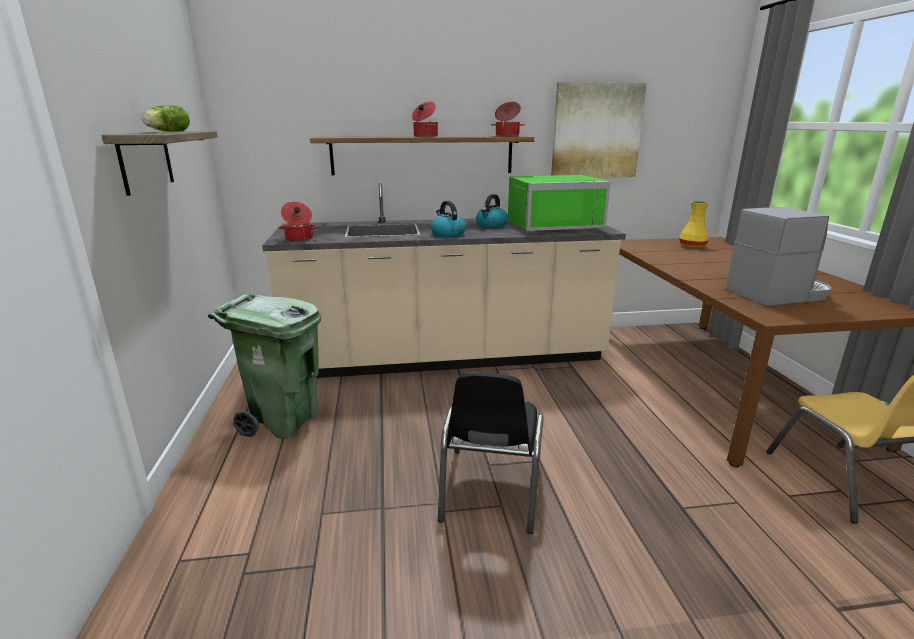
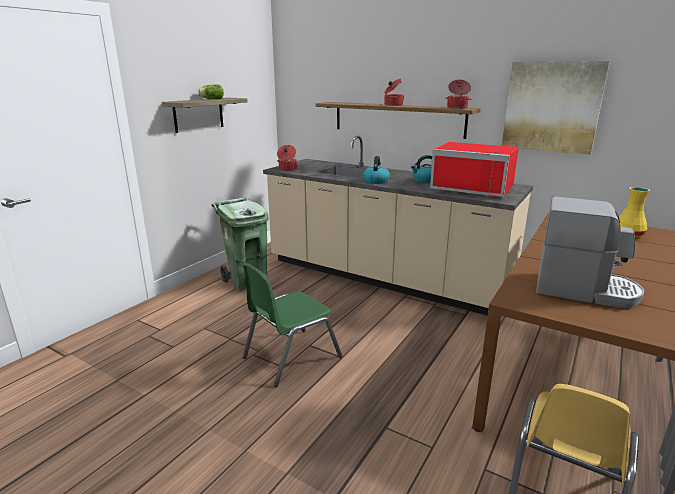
camera: 40 degrees right, 0 degrees up
black chair [438,372,544,534] -> green chair [243,263,342,387]
green microwave [508,175,611,232] -> red microwave [430,142,519,197]

